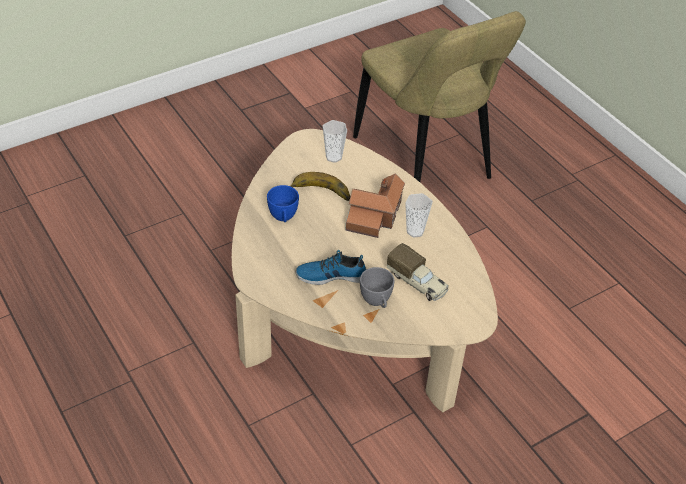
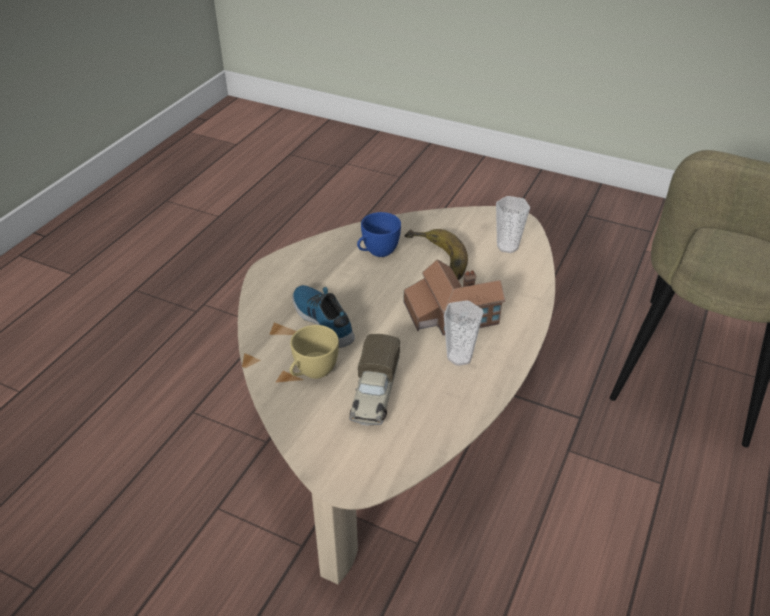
camera: 60 degrees right, 5 degrees down
grey cup [360,267,395,308] -> yellow cup [290,325,339,379]

